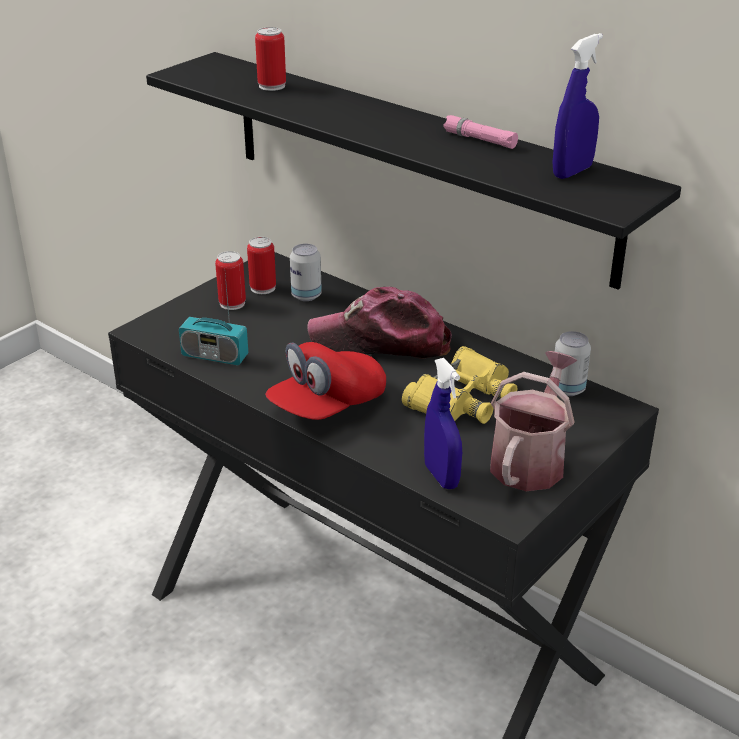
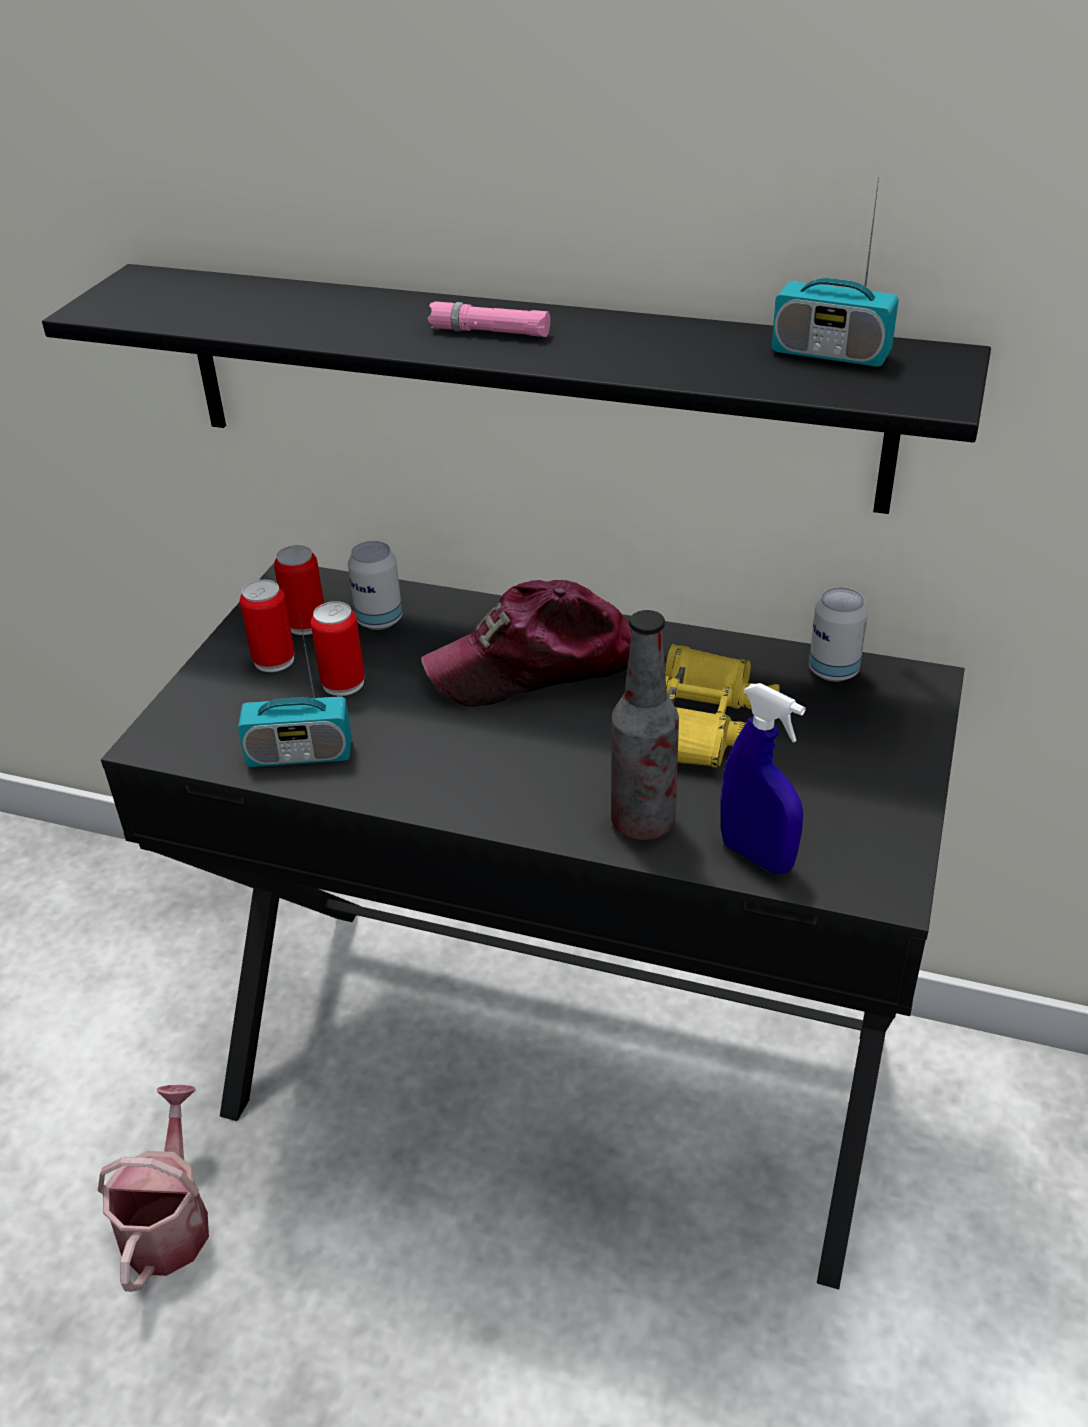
camera: 20 degrees left, 5 degrees up
can [255,27,286,91] -> can moved to [311,601,365,696]
red cap [265,342,386,420] -> none
pink flashlight [443,115,518,149] -> pink flashlight moved to [428,302,550,337]
watering can [490,351,577,491] -> watering can moved to [98,1085,209,1292]
blue spray bottle [553,33,603,179] -> radio [772,176,899,367]
none -> bottle [611,610,679,840]

